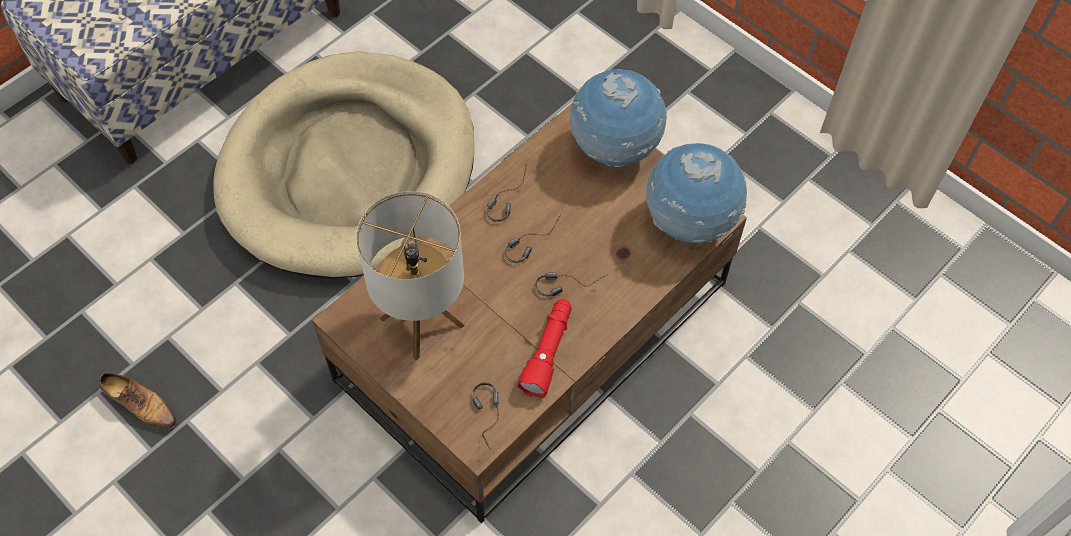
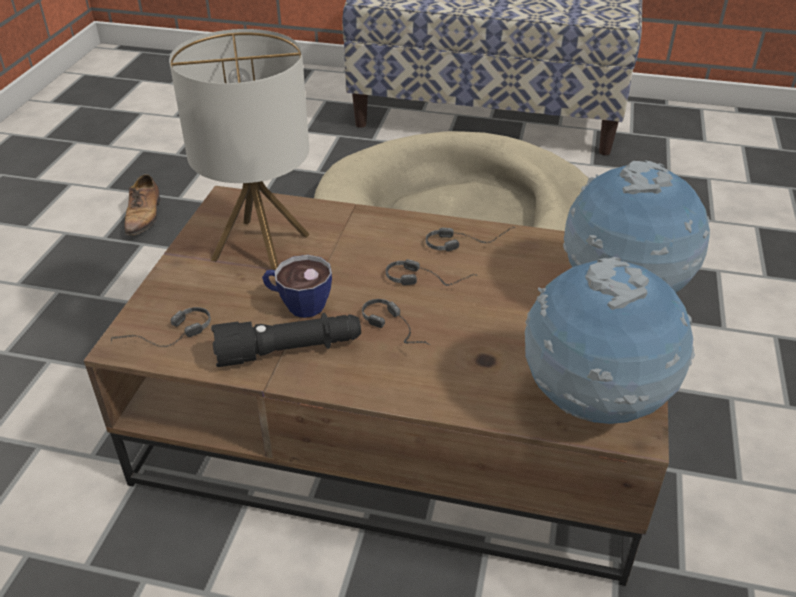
camera: 60 degrees right, 20 degrees down
red flashlight [517,299,572,398] -> black flashlight [211,313,361,367]
none -> cup [262,255,332,318]

